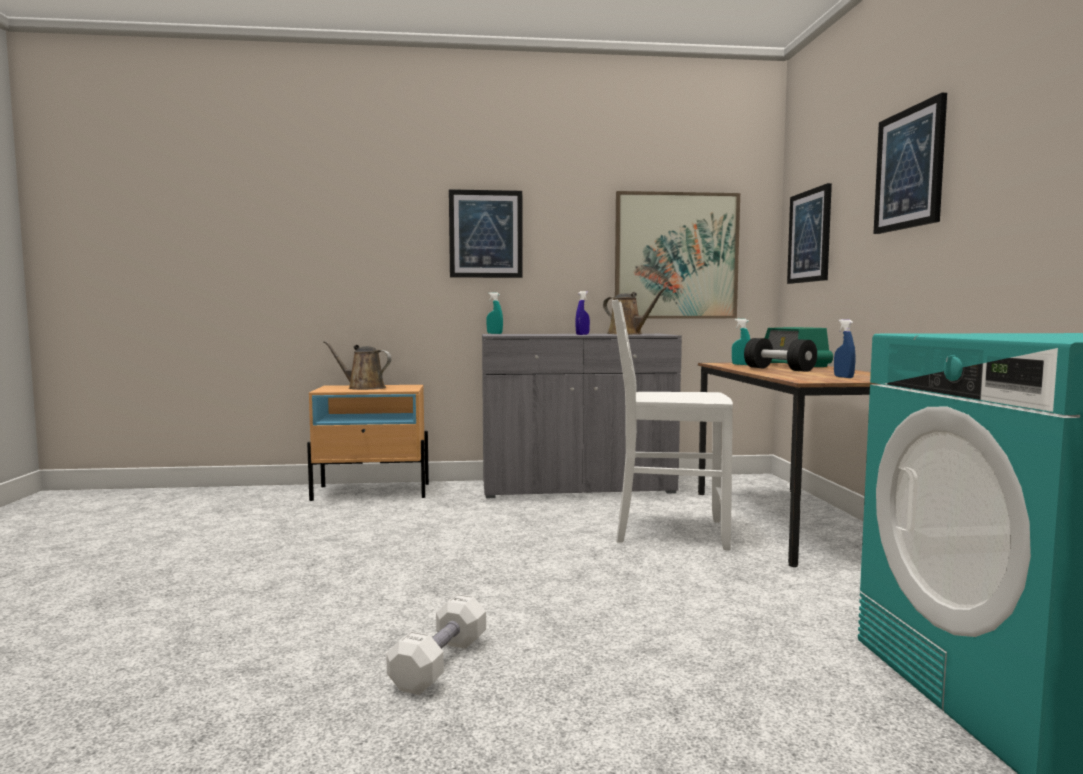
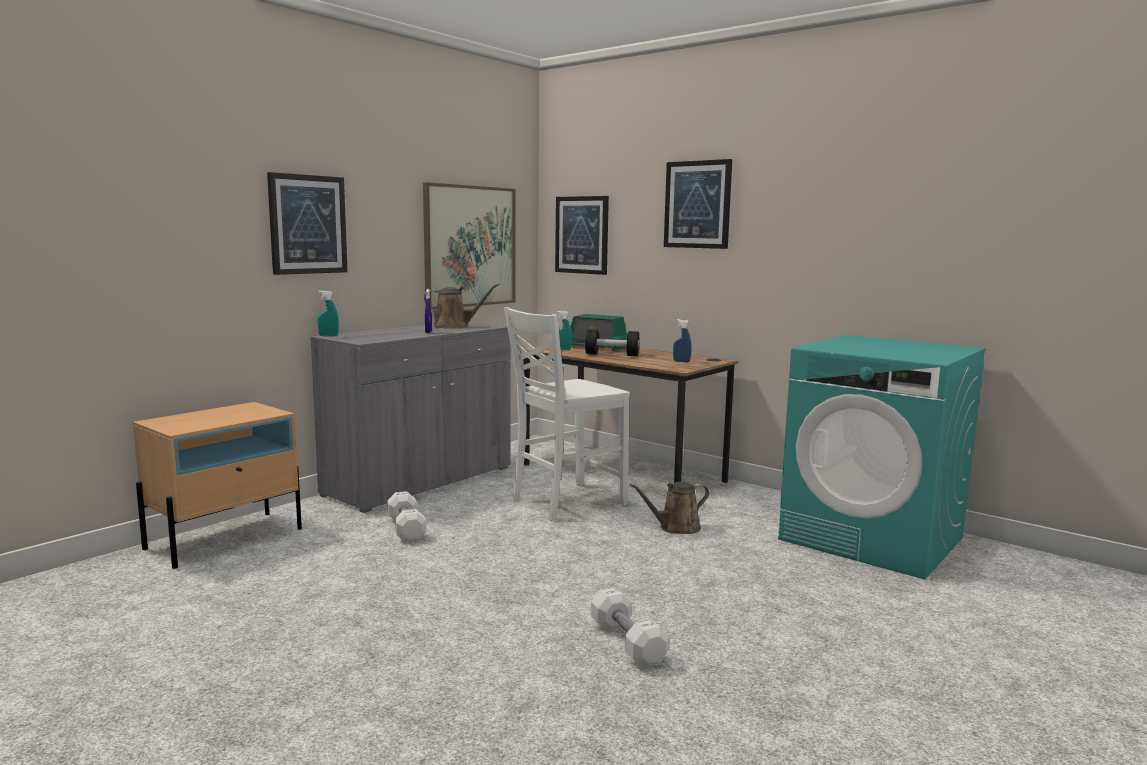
camera: 45 degrees left, 5 degrees up
brown watering can [323,341,392,390] -> brown watering can moved to [630,482,709,534]
none -> white dumbbell [387,491,427,542]

